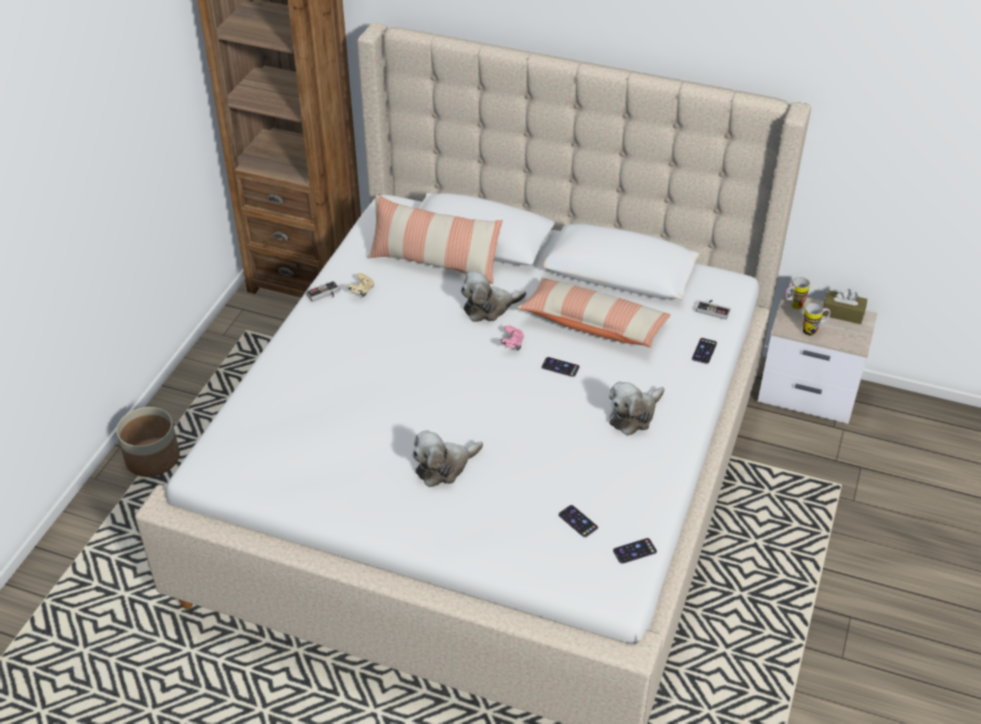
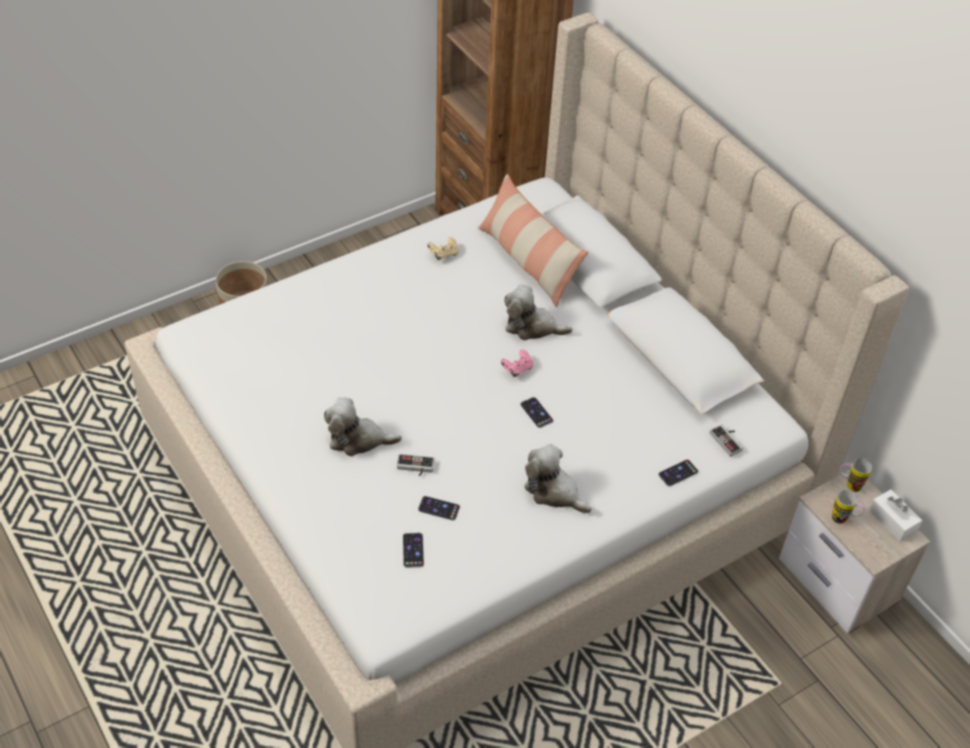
camera: 35 degrees right, 5 degrees up
game controller [306,281,340,302] -> game controller moved to [397,454,434,476]
pillow [517,278,671,347] -> none
plush toy [609,381,664,436] -> plush toy turned 45 degrees clockwise [524,444,592,513]
phone [613,538,657,564] -> phone moved to [418,496,460,521]
brown tissue box [822,289,867,324] -> white tissue box [869,489,923,542]

